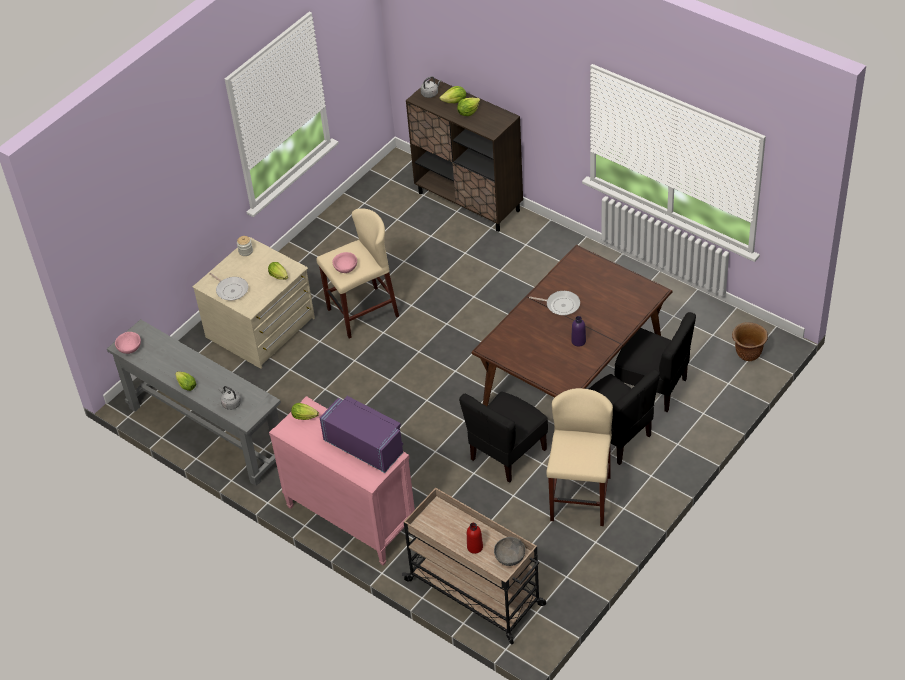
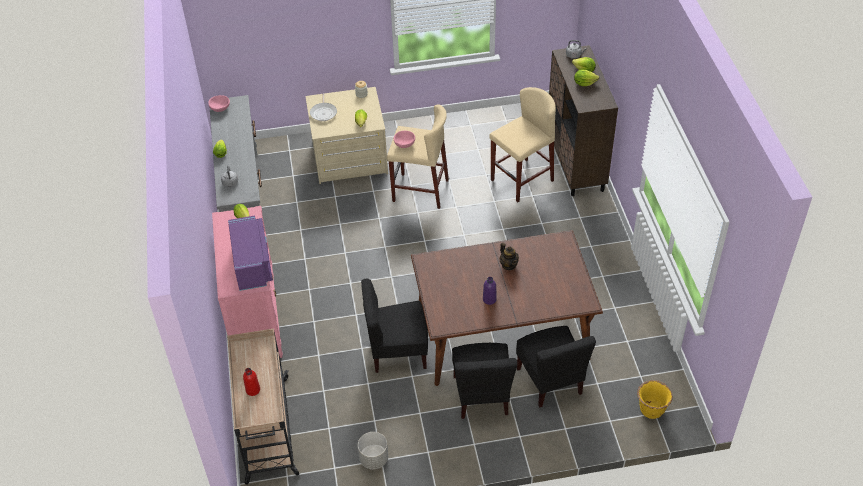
camera: 40 degrees right, 0 degrees up
grey bowl [494,537,525,566] -> none
frying pan [529,291,580,315] -> teapot [500,243,519,270]
beige stool [546,388,613,526] -> beige stool moved to [489,87,556,202]
brown planter [732,322,768,361] -> yellow planter [637,380,673,419]
none -> grey planter [358,432,388,469]

